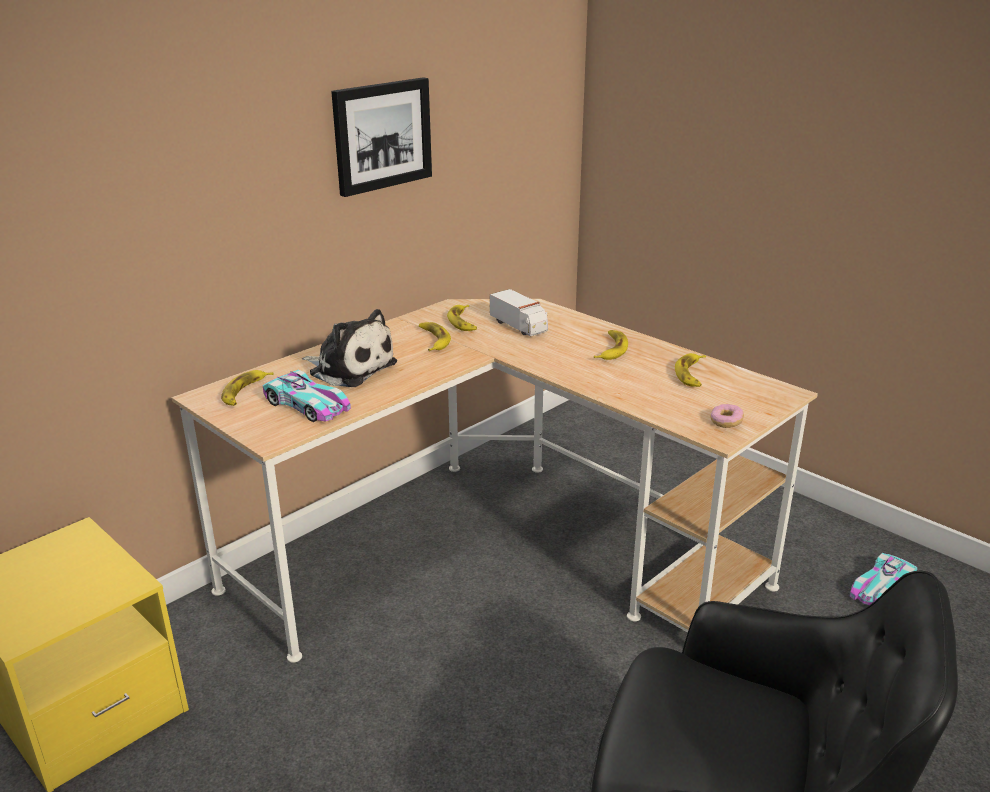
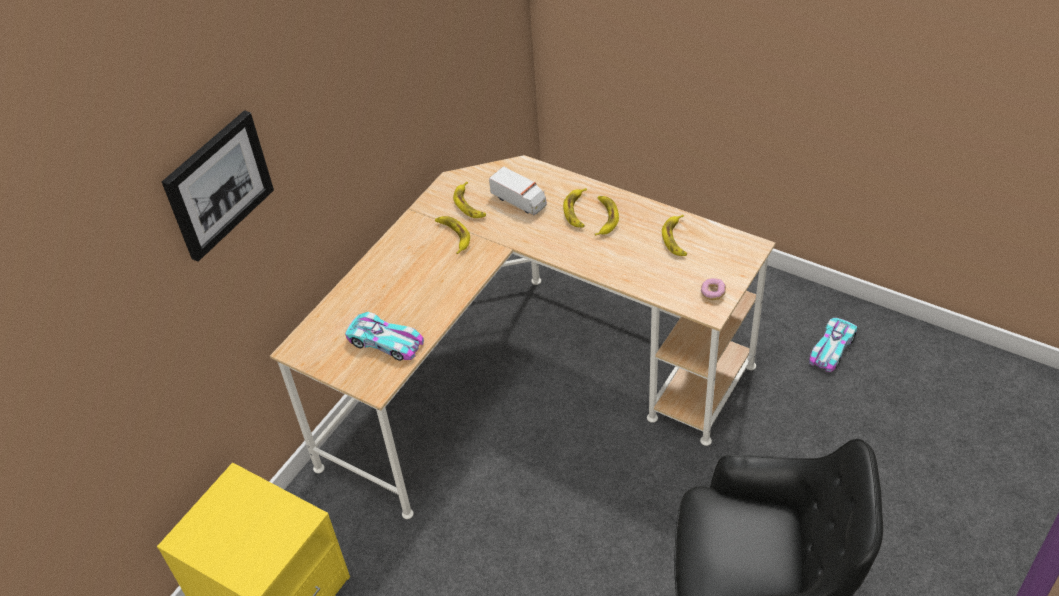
camera: 10 degrees left, 20 degrees up
banana [221,370,273,406] -> banana moved to [563,188,587,228]
plush toy [302,309,397,387] -> none
picture [331,78,432,197] -> picture moved to [162,110,274,262]

